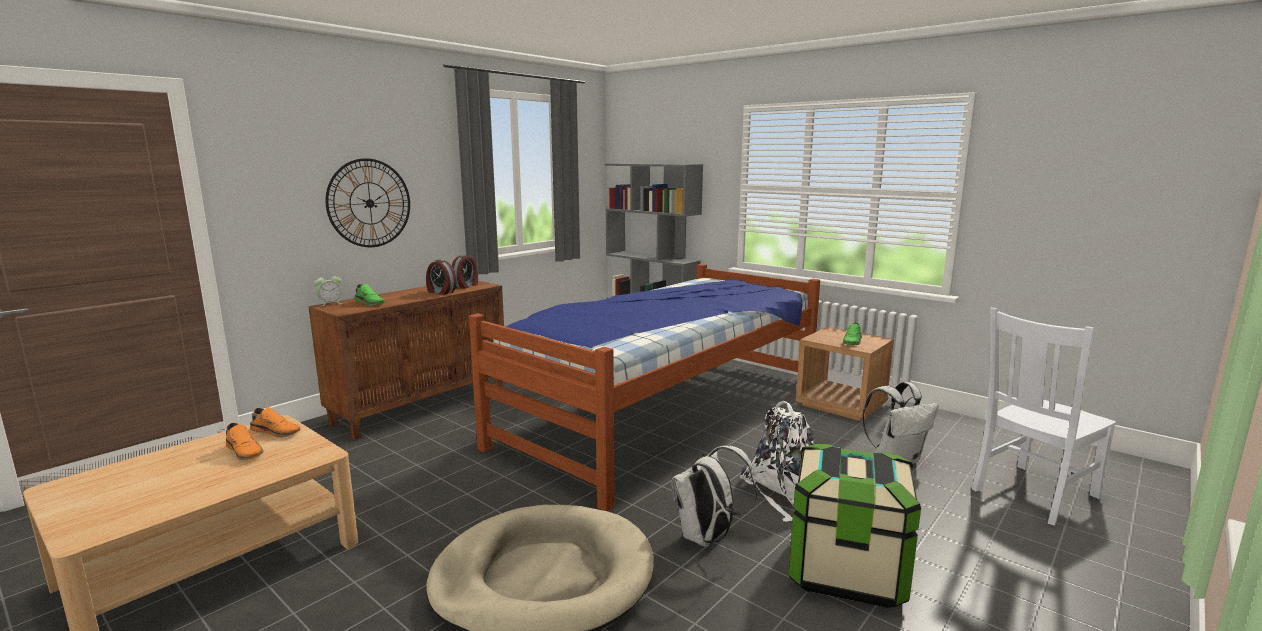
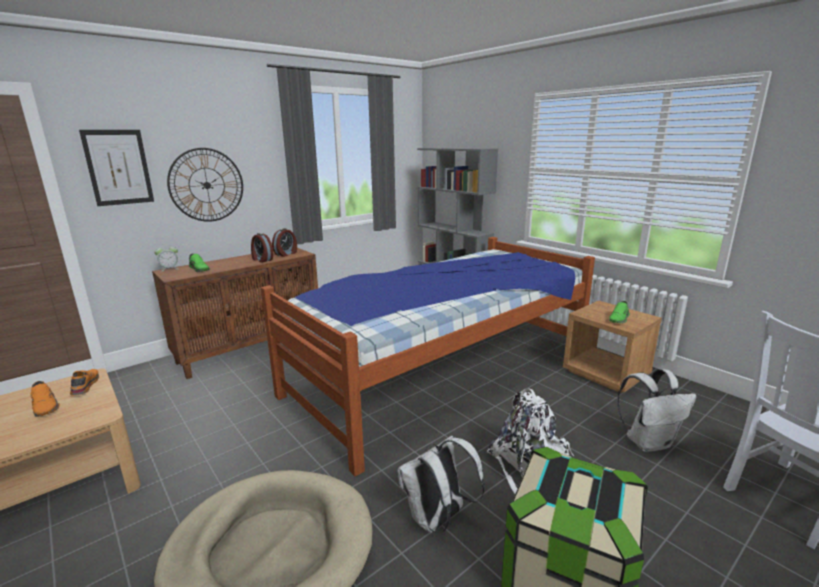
camera: 10 degrees right, 5 degrees up
orange shoe [250,407,301,438] -> orange shoe turned 135 degrees counterclockwise [70,369,99,396]
none -> picture [79,130,154,206]

